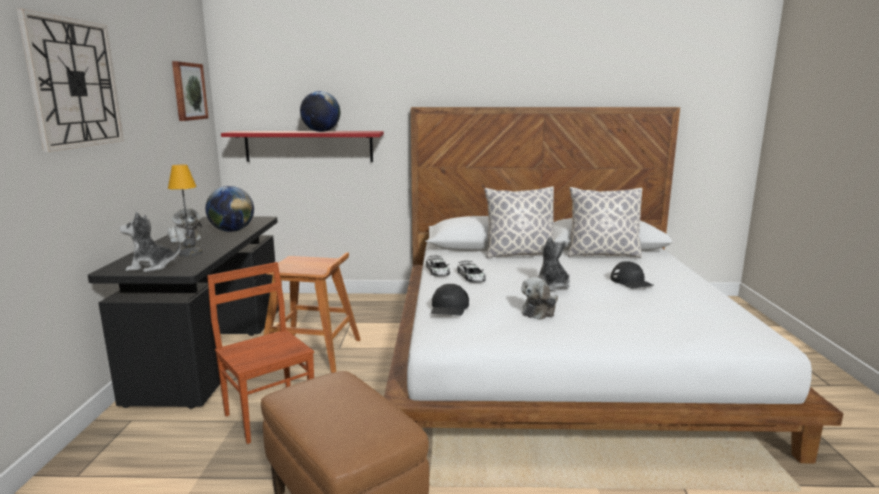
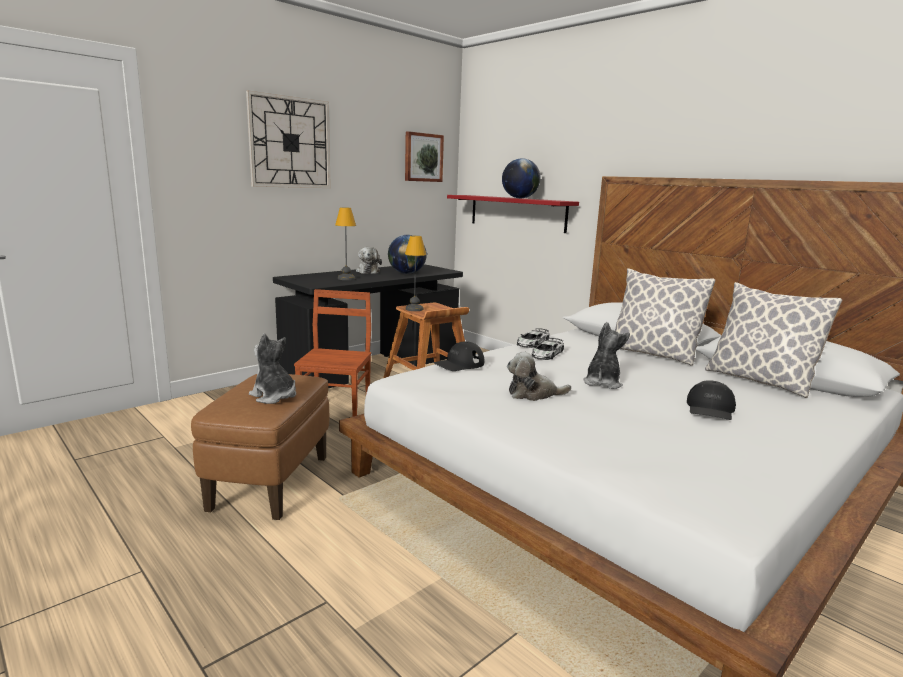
camera: 45 degrees right, 0 degrees up
plush toy [119,212,181,272] -> plush toy moved to [249,333,296,404]
none -> table lamp [405,236,426,311]

